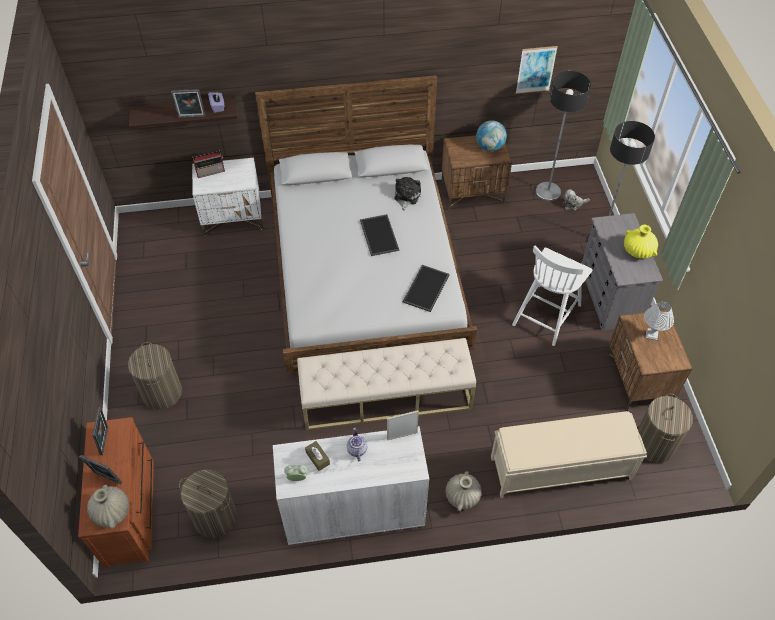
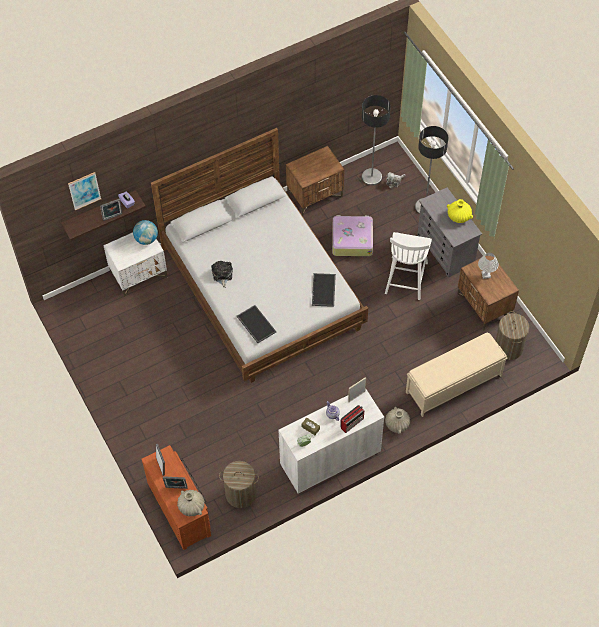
camera: 20 degrees left, 5 degrees up
laundry basket [128,342,182,410] -> none
radio [192,150,225,178] -> radio moved to [340,405,364,433]
beige bench [297,338,476,430] -> none
tray [360,214,399,256] -> tray moved to [237,305,276,343]
plush toy [394,177,421,211] -> plush toy moved to [211,261,233,288]
globe [476,120,507,151] -> globe moved to [133,220,158,245]
picture [516,46,558,94] -> picture moved to [68,172,101,210]
none -> suitcase [332,215,373,256]

